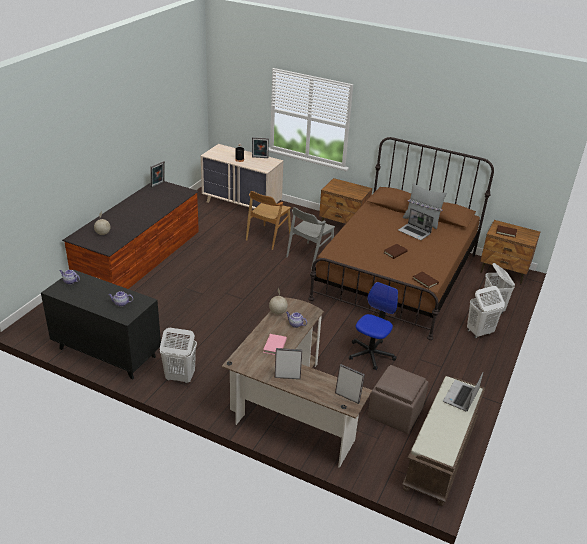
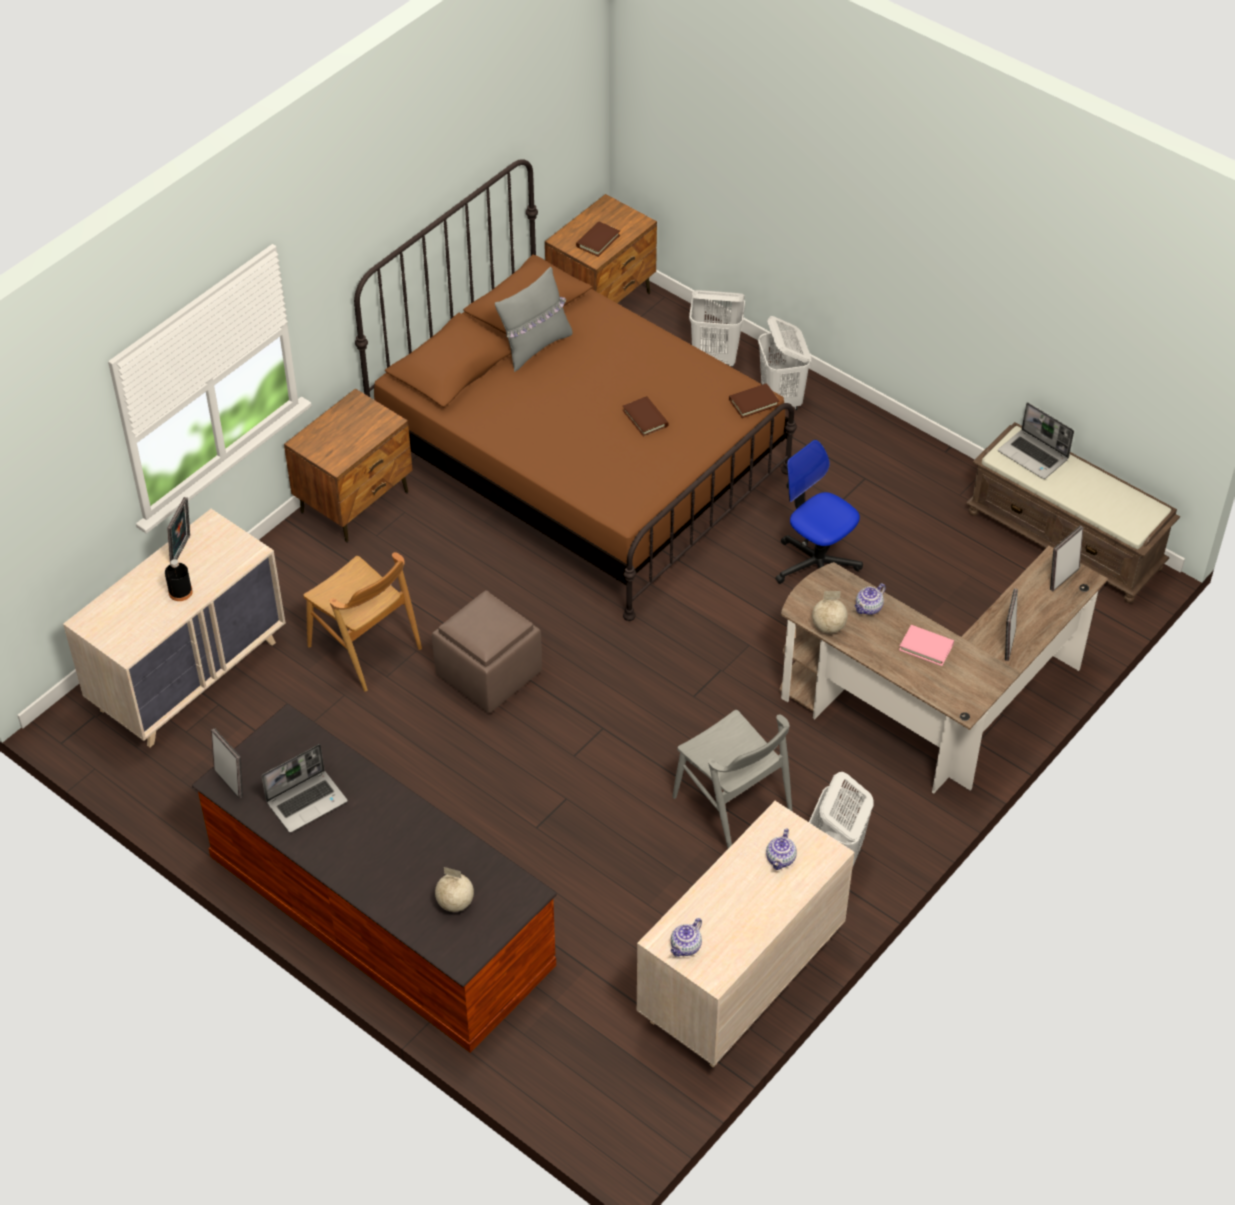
camera: 75 degrees left, 15 degrees up
black dresser [41,270,161,379] -> beige dresser [636,801,854,1068]
grey chair [286,207,335,269] -> grey chair moved to [672,710,792,849]
brown ottoman [368,365,428,434] -> brown ottoman moved to [432,590,542,713]
laptop [398,208,434,240] -> laptop moved to [261,744,348,833]

